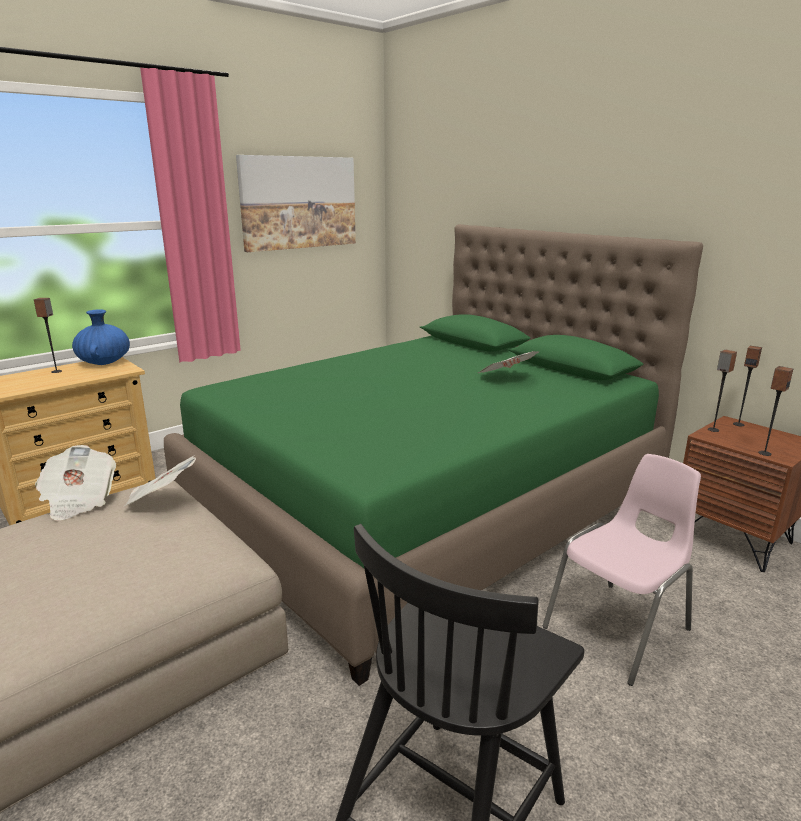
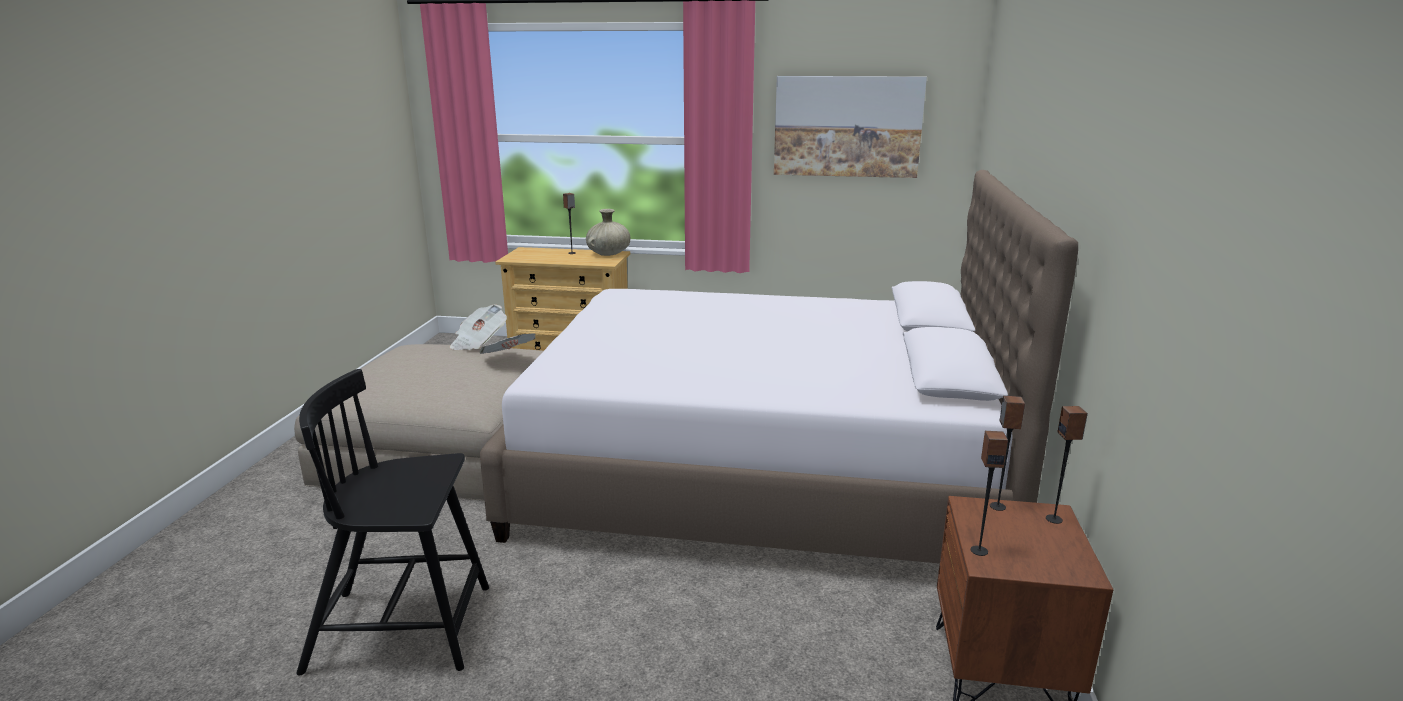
camera: 50 degrees right, 0 degrees up
blue vase [72,309,130,365] -> beige vase [586,209,630,256]
green bed [164,224,703,686] -> white bed [480,170,1078,564]
newspaper [478,351,539,373] -> none
pink chair [543,454,701,686] -> none

